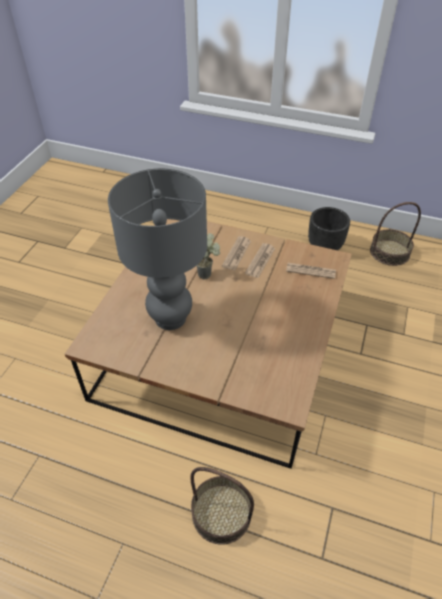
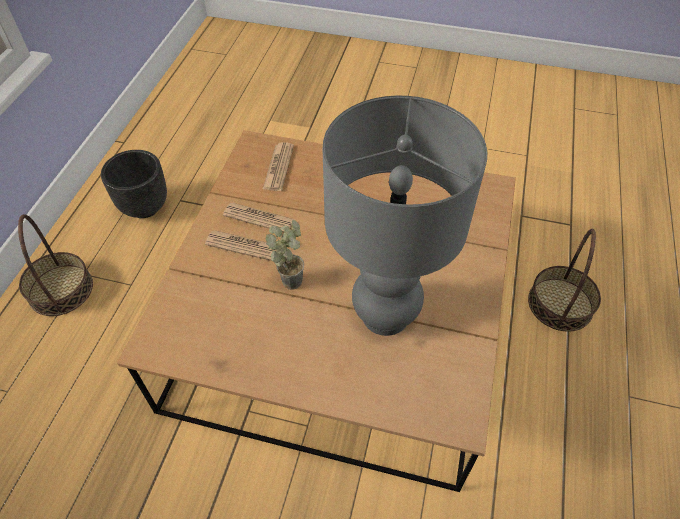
camera: 95 degrees left, 5 degrees up
basket [370,202,421,266] -> basket moved to [18,214,93,316]

